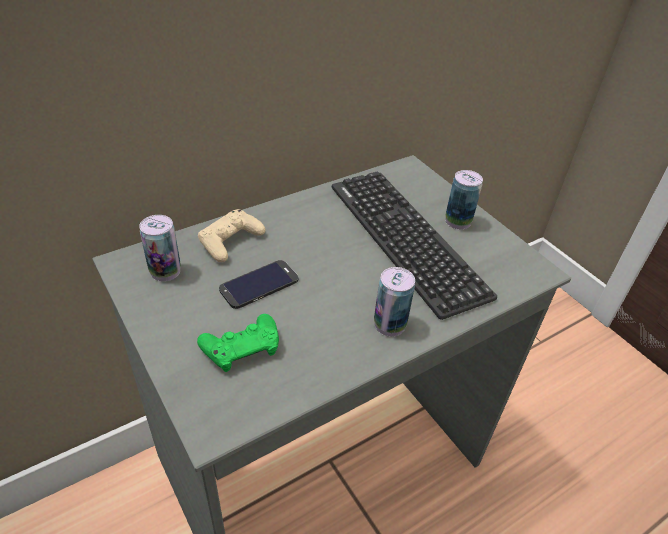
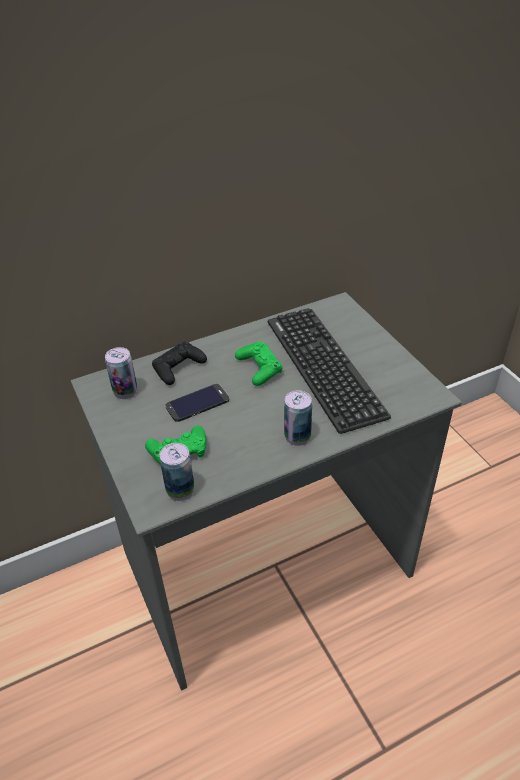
camera: 10 degrees right, 0 degrees up
beige game controller [198,209,265,262] -> black game controller [152,342,207,385]
can [445,170,483,230] -> can moved to [160,443,194,501]
none -> green game controller [235,341,283,386]

